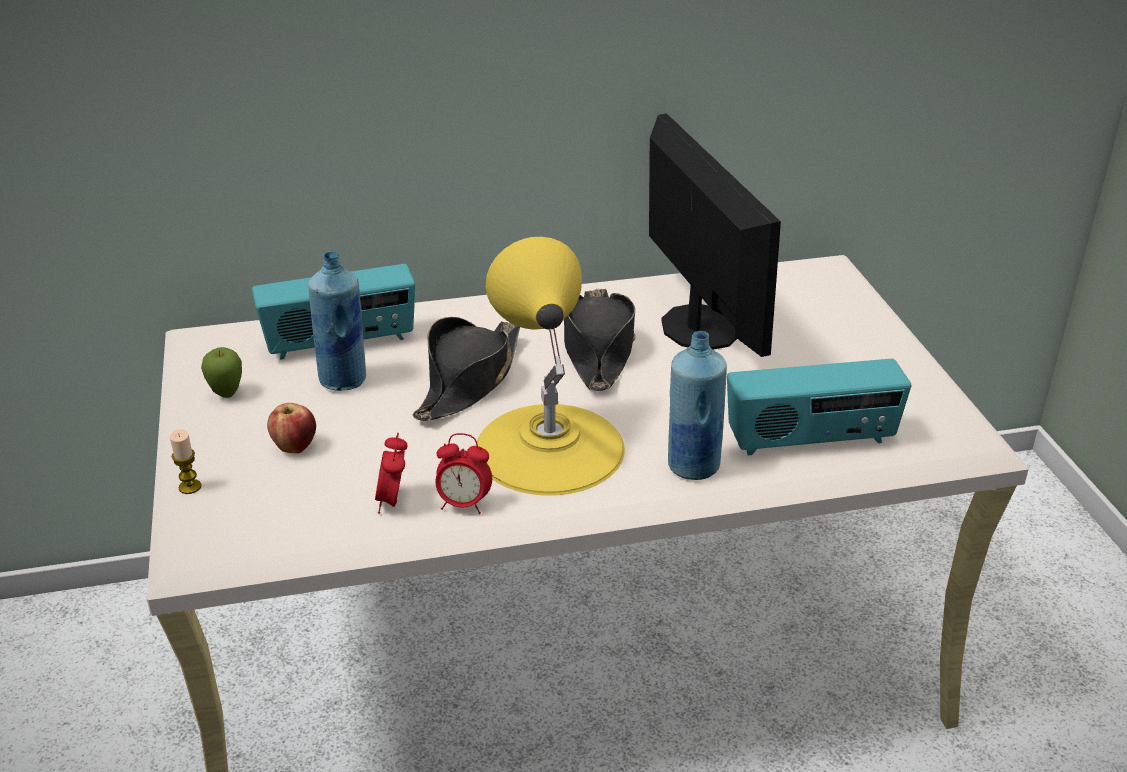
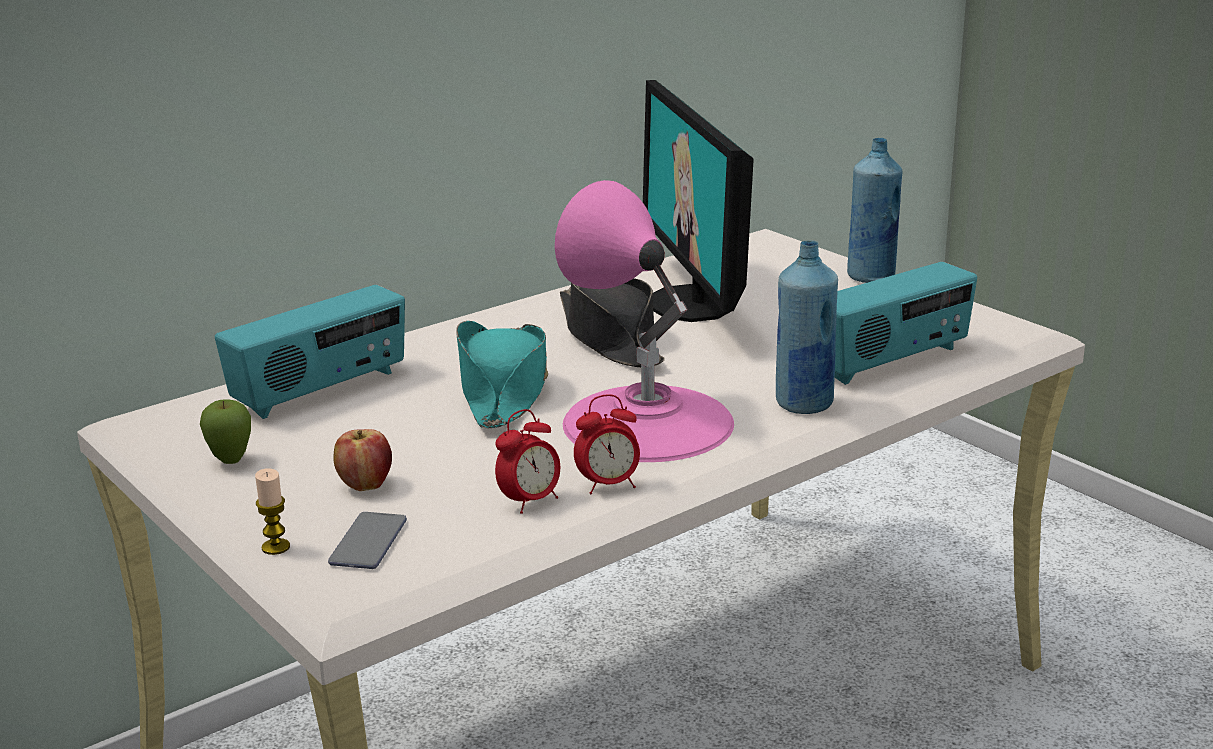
camera: 25 degrees left, 10 degrees down
blue bottle [308,252,366,391] -> blue bottle moved to [847,138,902,283]
alarm clock [375,433,407,514] -> alarm clock turned 105 degrees counterclockwise [495,409,560,514]
black hat [412,317,520,421] -> turquoise hat [456,321,548,428]
yellow table lamp [475,237,625,496] -> pink table lamp [555,180,734,462]
monitor [649,113,781,357] -> monitor turned 150 degrees counterclockwise [643,80,754,322]
none -> phone [328,512,407,569]

